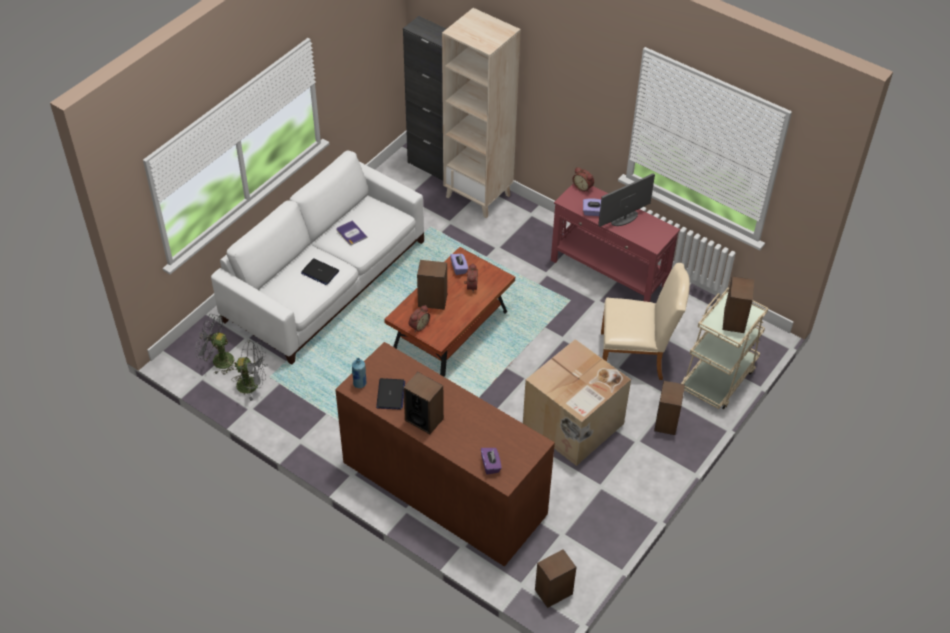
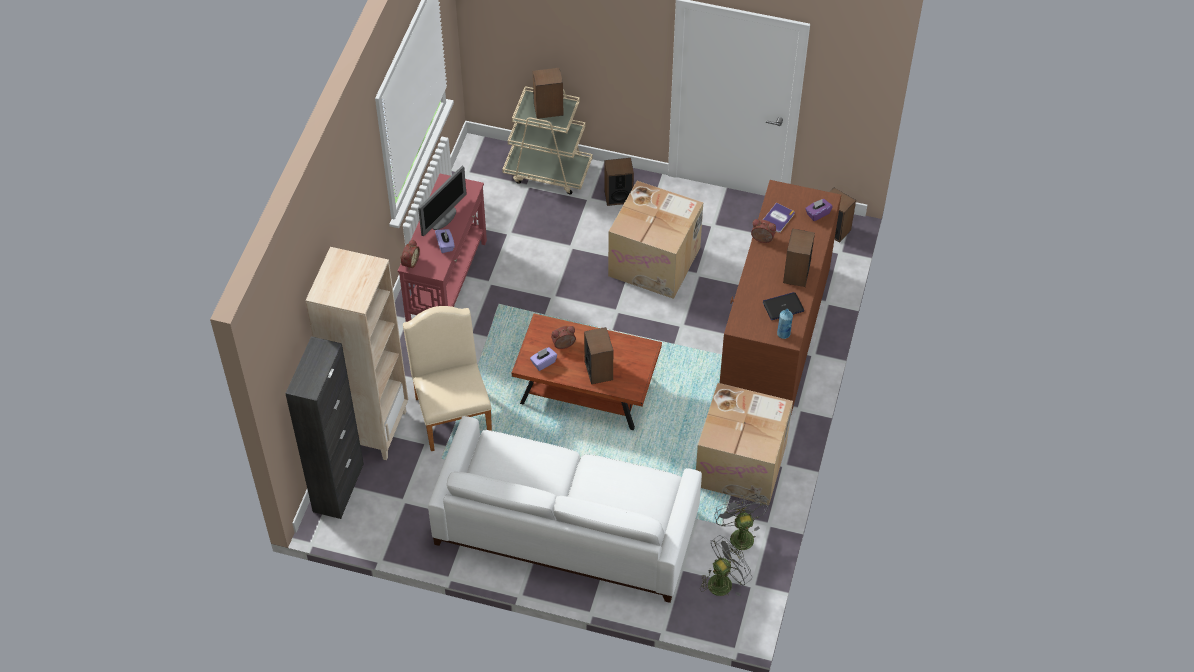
camera: 110 degrees left, 5 degrees up
grey fan [195,314,236,375] -> grey fan turned 120 degrees counterclockwise [700,536,752,596]
laptop [301,259,339,285] -> none
book [337,220,367,245] -> book moved to [763,202,795,232]
alarm clock [409,305,430,332] -> alarm clock moved to [751,219,776,243]
monitor [598,173,655,227] -> monitor turned 90 degrees counterclockwise [418,166,467,237]
beige chair [601,263,690,380] -> beige chair moved to [403,306,492,451]
none -> cardboard box [696,383,793,505]

